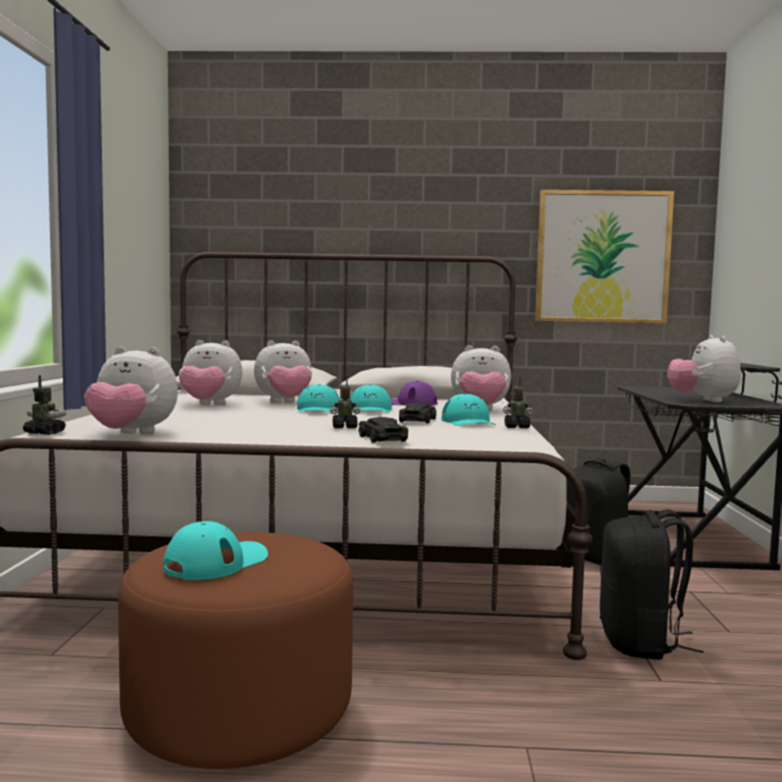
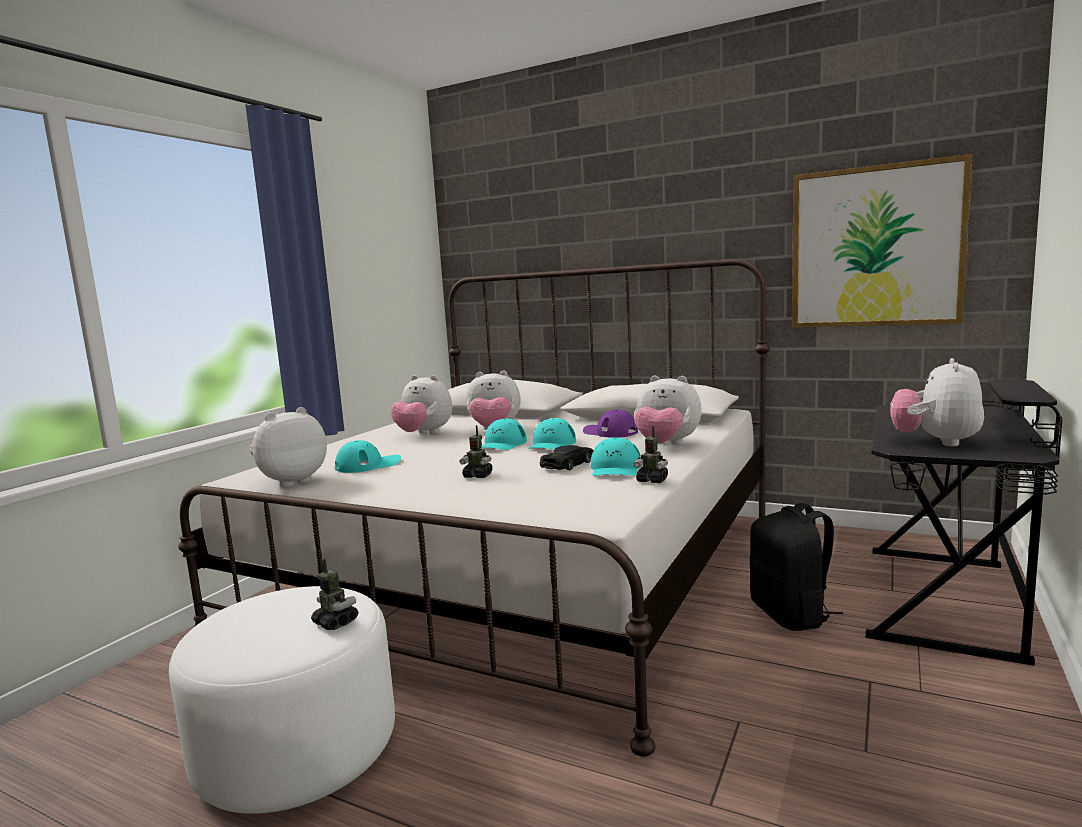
camera: 25 degrees right, 5 degrees up
toy robot [23,375,66,435] -> toy robot moved to [311,559,359,630]
plush toy [84,347,178,434] -> plush toy turned 105 degrees clockwise [249,407,327,487]
brown ottoman [118,532,353,769] -> white ottoman [169,586,395,814]
turquoise cap [163,521,268,580] -> turquoise cap moved to [335,440,401,473]
black toy car [359,417,408,443] -> none
black backpack [600,509,703,660] -> none

